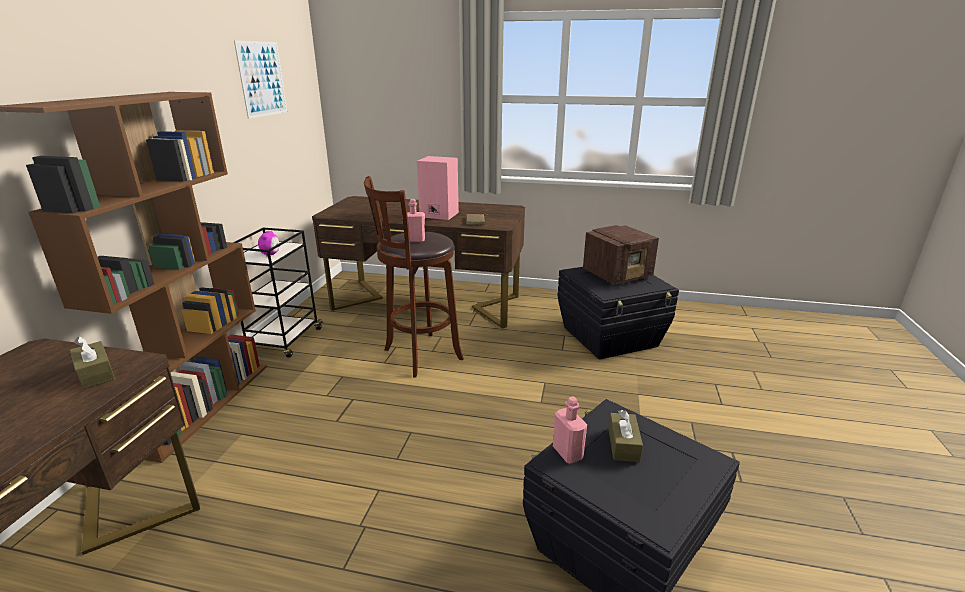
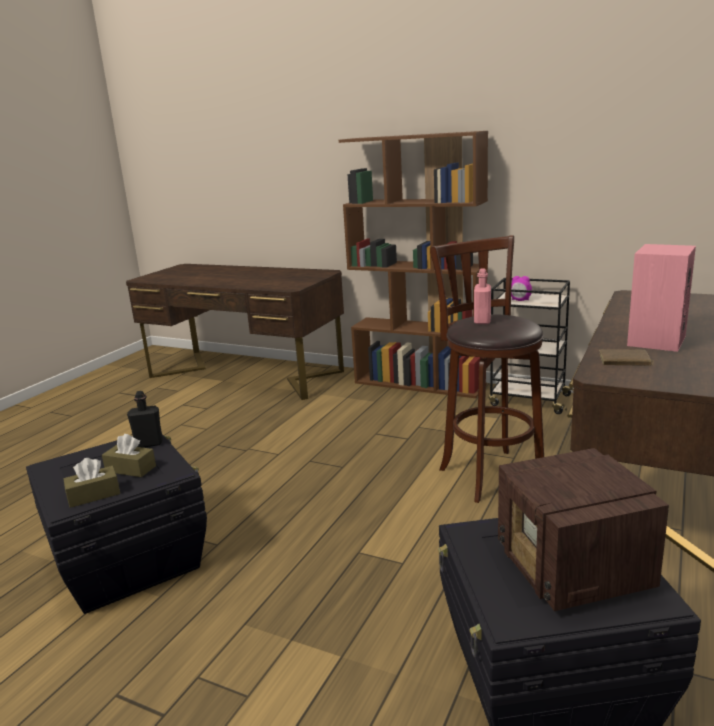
camera: 105 degrees right, 5 degrees down
brown tissue box [70,336,115,389] -> brown tissue box moved to [63,458,120,508]
picture [234,40,287,119] -> none
pink bottle [553,397,587,463] -> black bottle [127,391,163,447]

